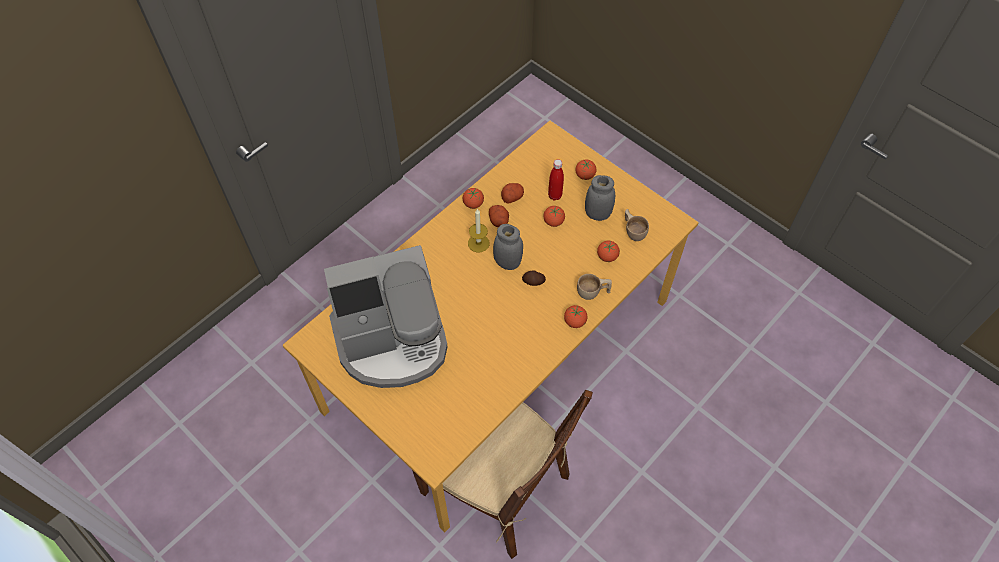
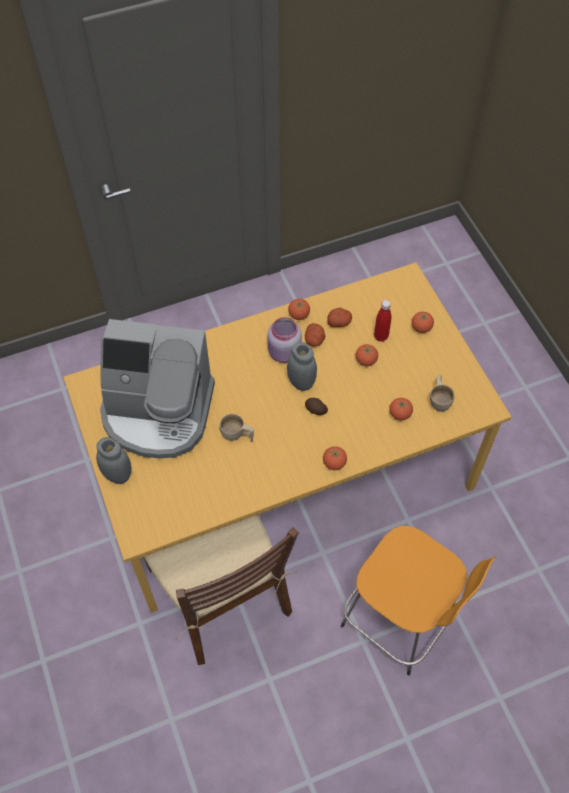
camera: 25 degrees right, 0 degrees up
candle [468,209,490,252] -> pink jar [268,317,302,363]
beige cup [577,274,612,300] -> beige cup moved to [220,414,254,442]
grey jar [585,175,615,221] -> grey jar moved to [96,437,131,484]
none -> orange stool [341,526,496,676]

